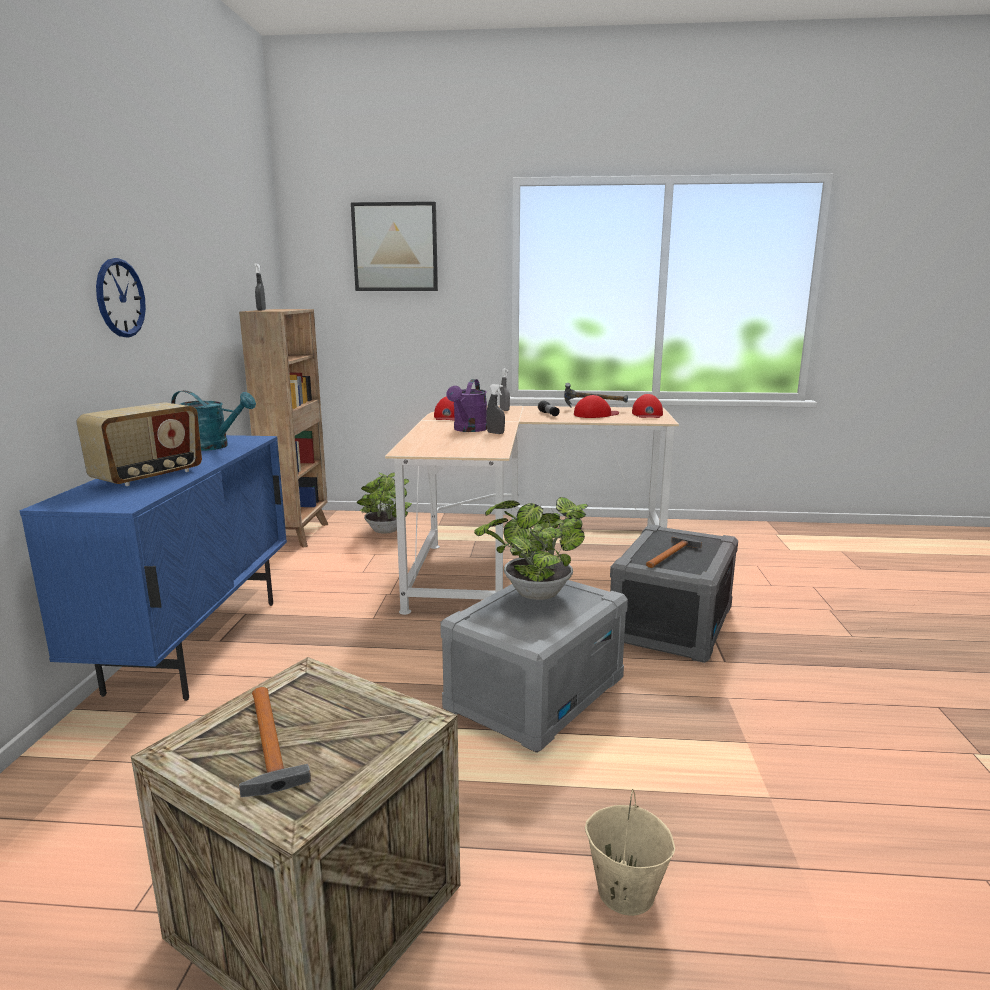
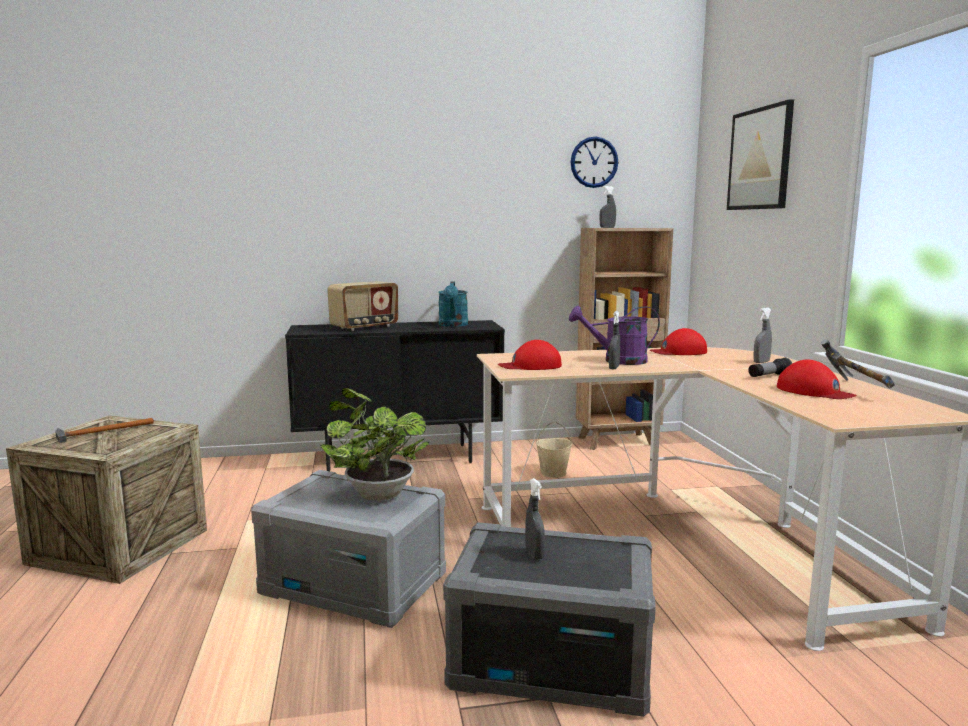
camera: 75 degrees right, 5 degrees down
blue cabinet [20,435,287,701] -> black cabinet [285,320,505,471]
radio [76,402,202,486] -> radio turned 60 degrees counterclockwise [327,281,398,331]
wall clock [96,258,146,337] -> wall clock moved to [570,136,618,188]
potted plant [357,472,412,534] -> none
beige bucket [585,789,675,916] -> beige bucket moved to [536,422,572,478]
red cap [632,394,663,418] -> red cap moved to [498,340,562,370]
hammer [646,535,702,568] -> grey spray bottle [525,478,545,560]

